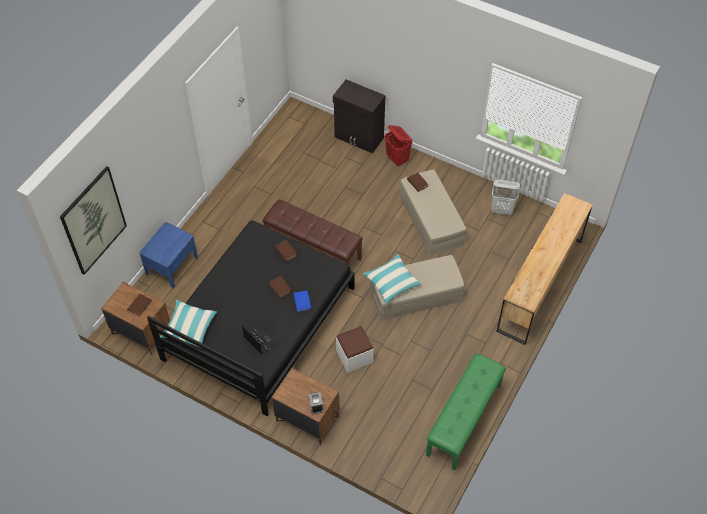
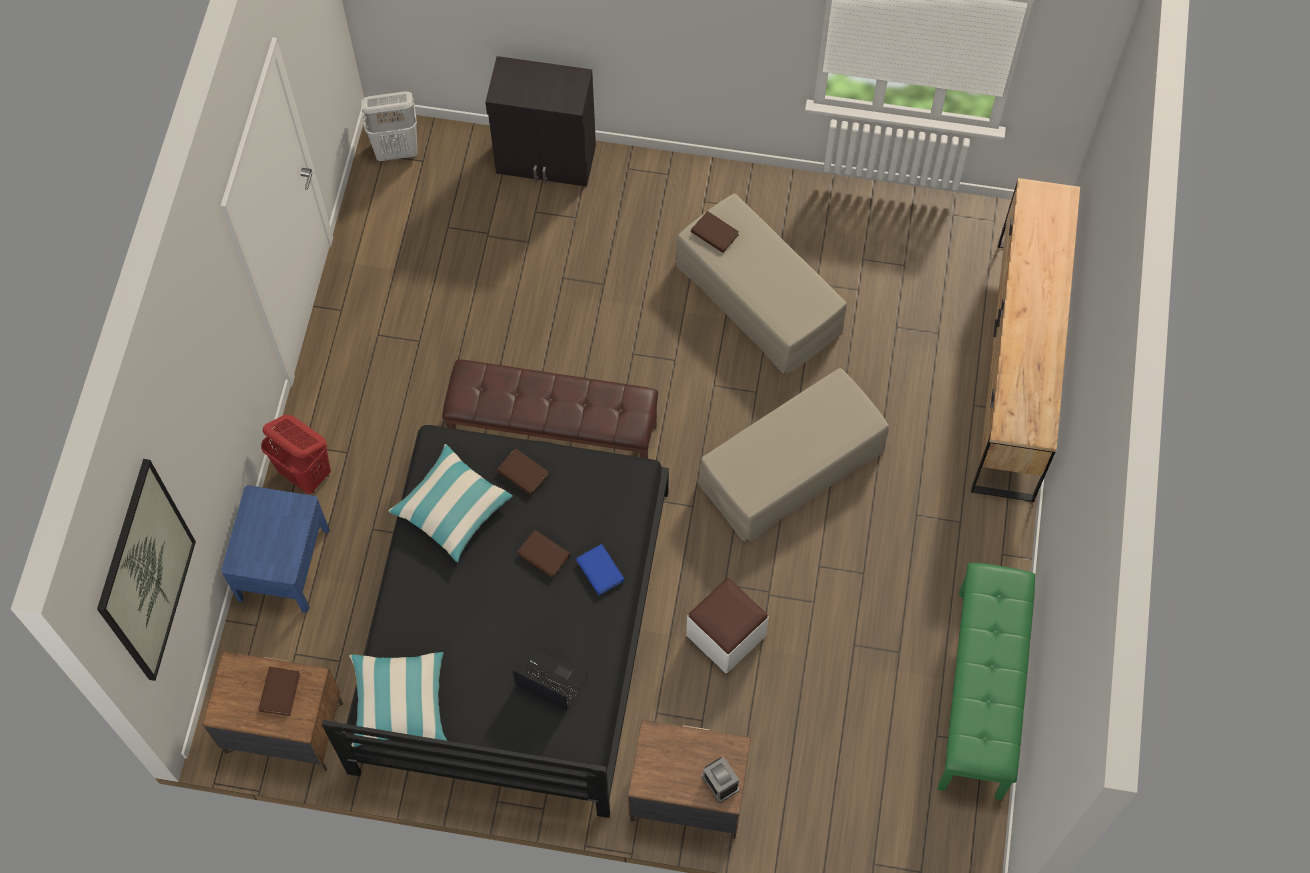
camera: 20 degrees left, 10 degrees up
pillow [363,254,421,304] -> pillow moved to [388,444,513,562]
red laundry basket [384,125,413,167] -> red laundry basket moved to [261,415,331,494]
white laundry basket [492,180,520,215] -> white laundry basket moved to [361,91,418,161]

